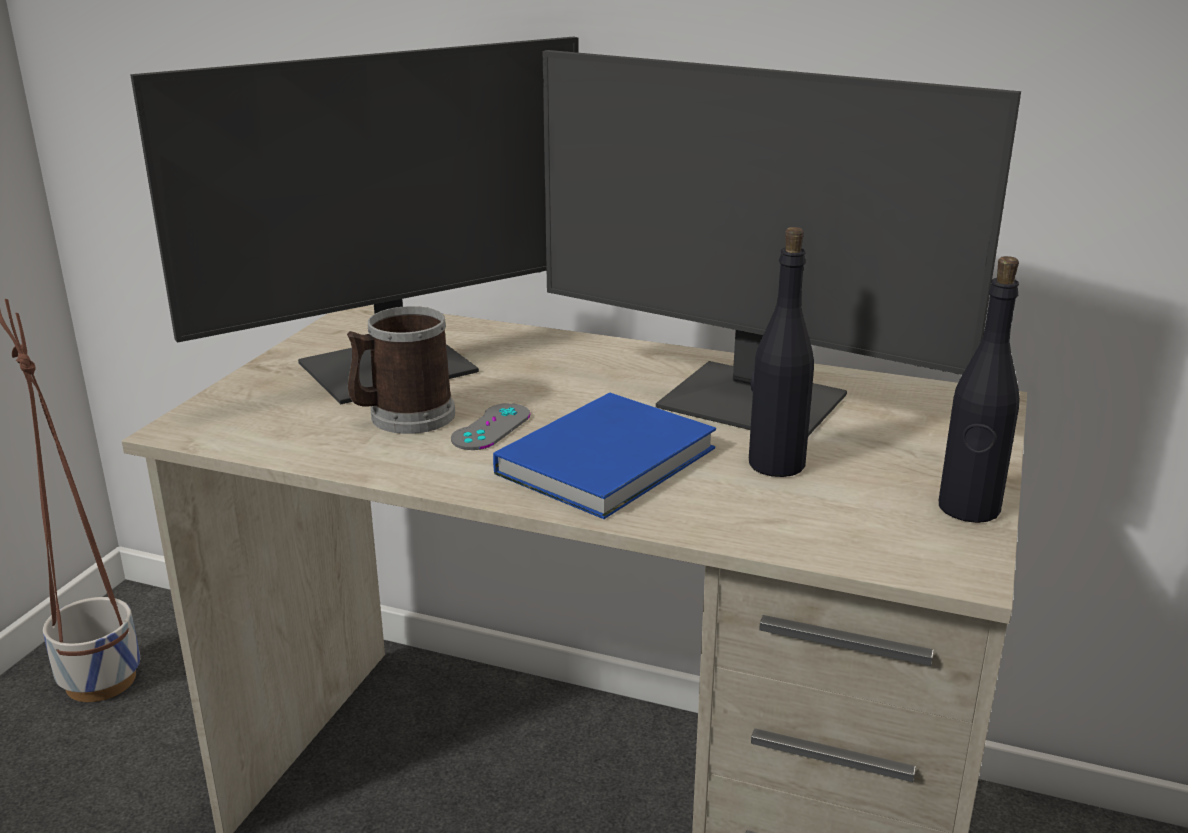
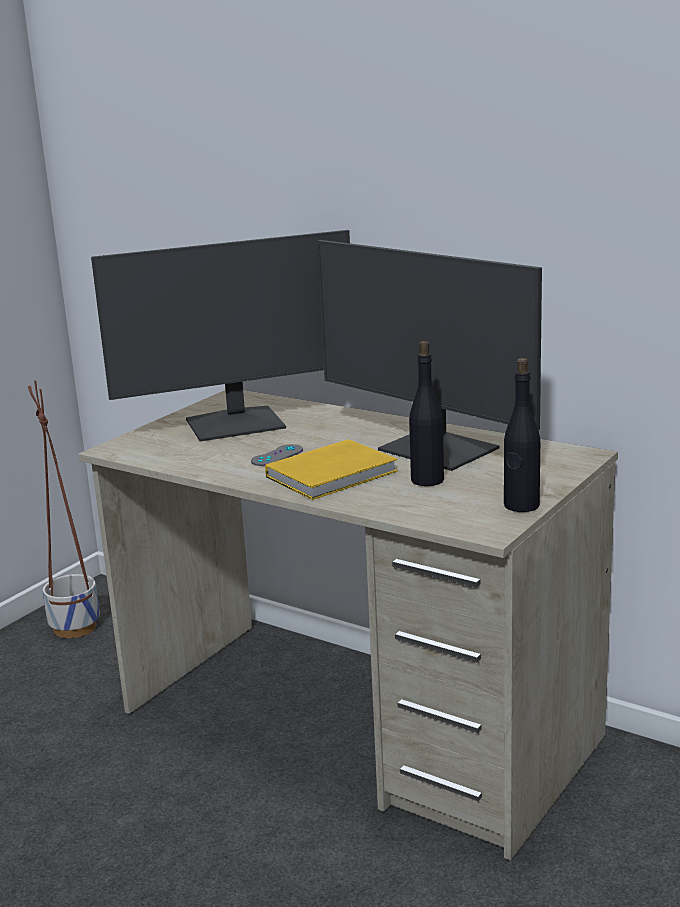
camera: 15 degrees right, 5 degrees down
mug [347,306,455,434] -> none
blue book [493,393,716,519] -> yellow book [265,439,398,500]

